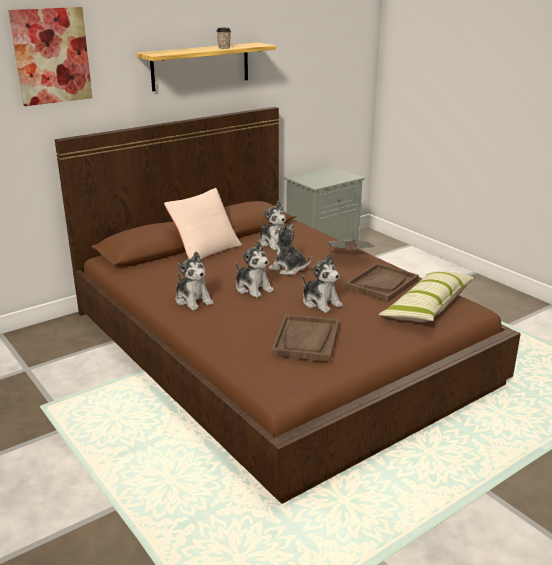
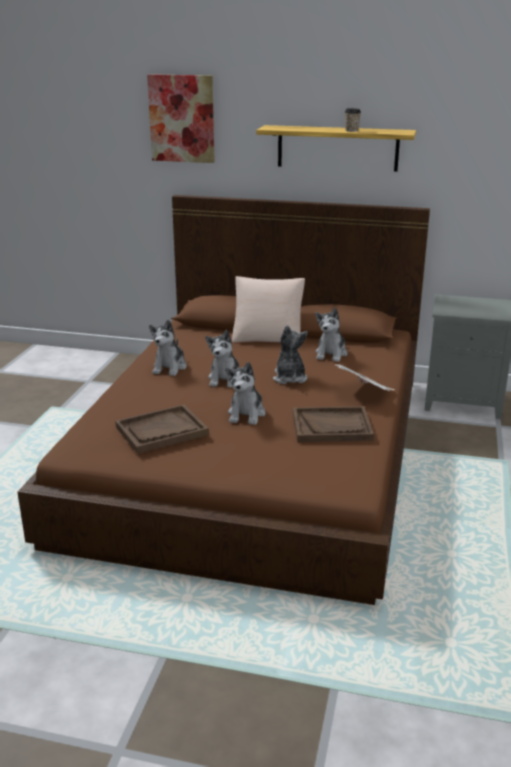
camera: 50 degrees right, 0 degrees up
pillow [379,271,476,323] -> none

